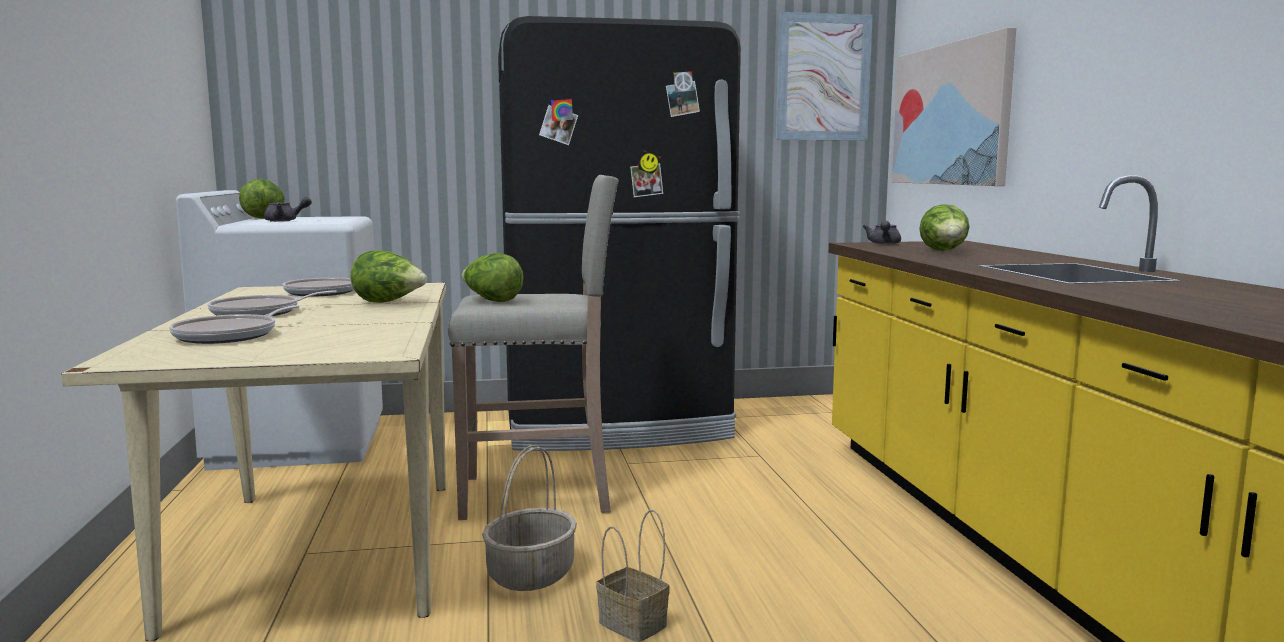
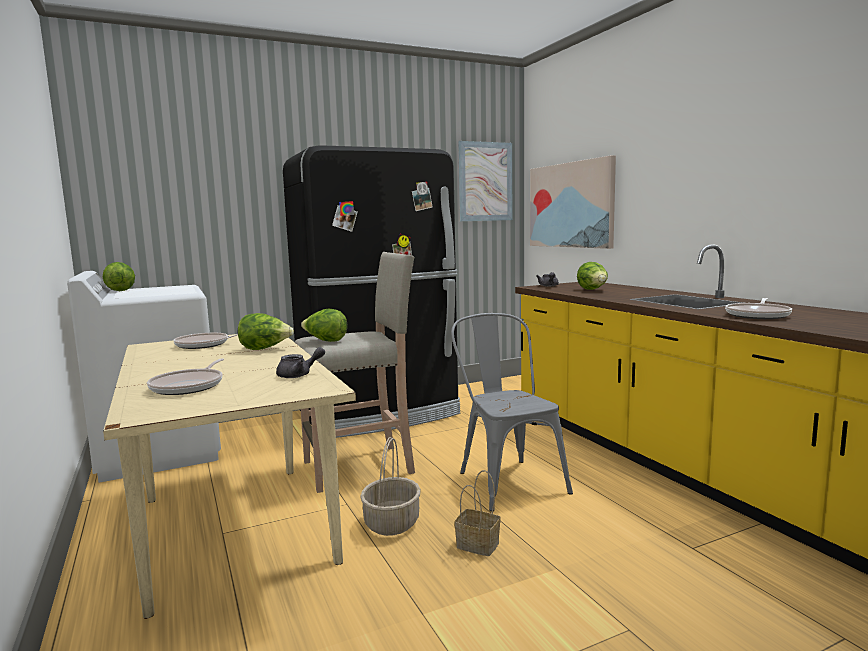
camera: 15 degrees left, 0 degrees up
frying pan [207,290,337,316] -> frying pan moved to [725,298,792,319]
grey teapot [264,197,312,222] -> grey teapot moved to [276,347,325,378]
none -> grey chair [451,313,573,512]

